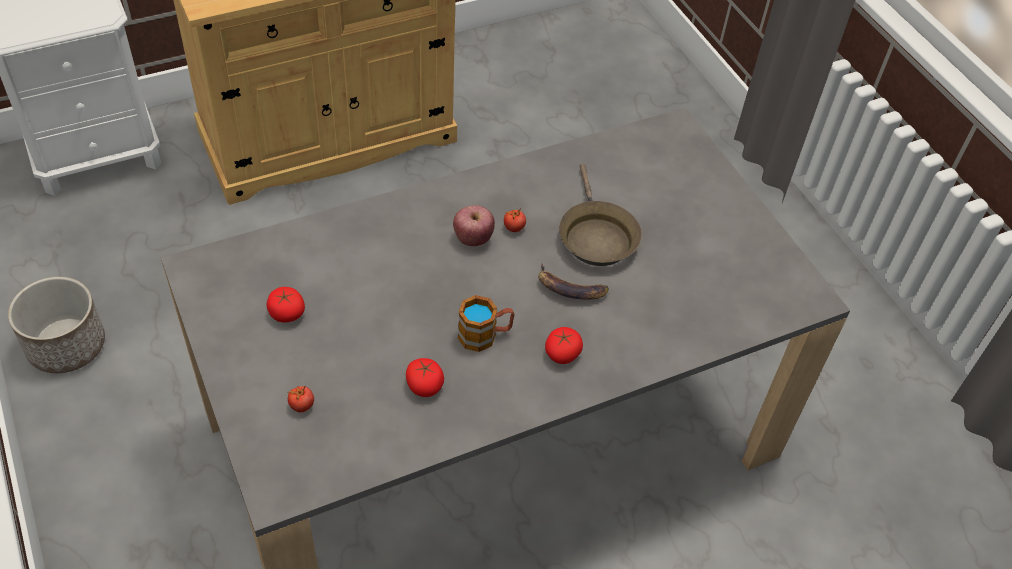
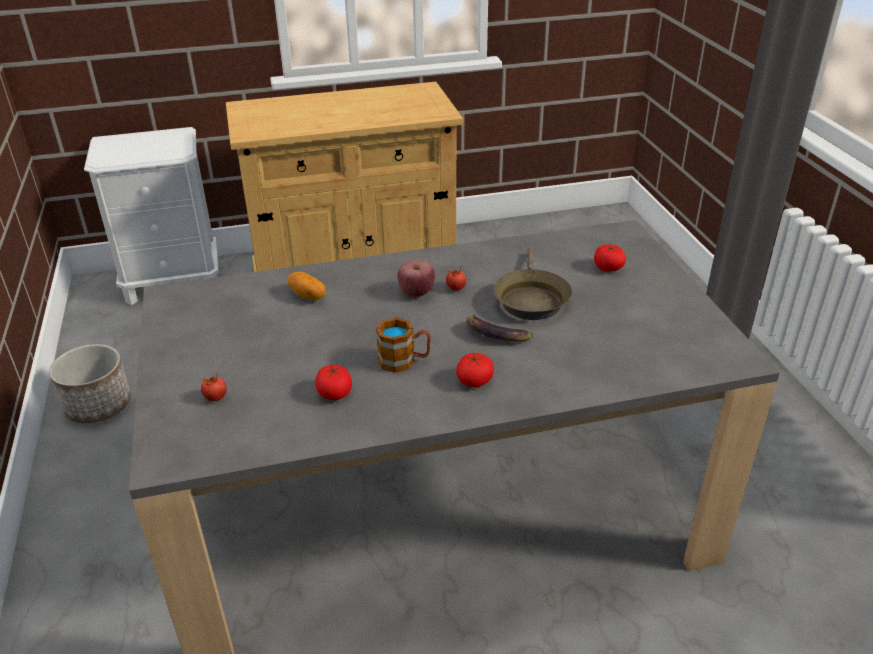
camera: 15 degrees right, 15 degrees down
tomato [266,287,305,322] -> tomato moved to [594,244,626,272]
none -> potato [288,272,326,301]

